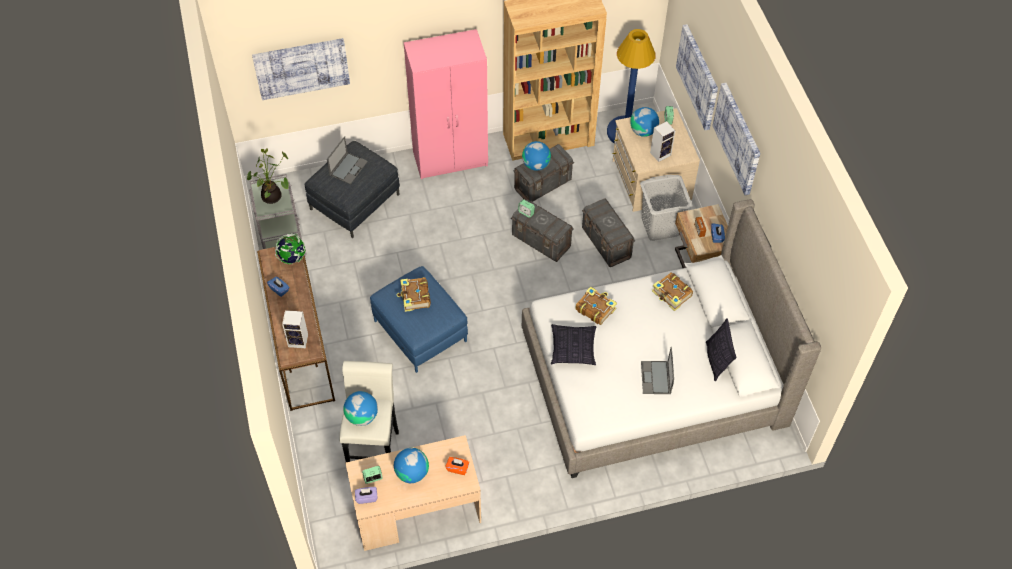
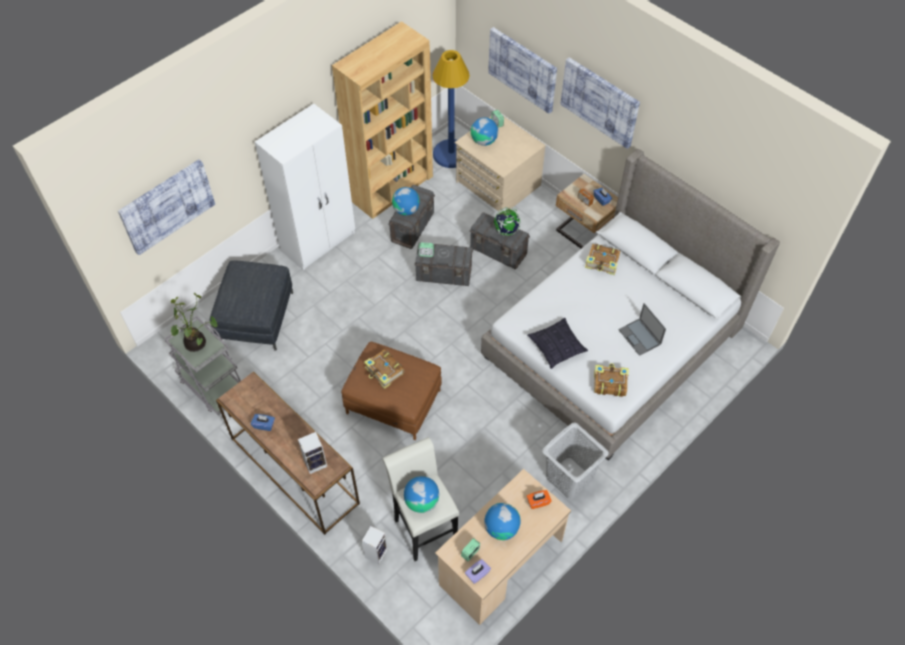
camera: 30 degrees left, 0 degrees up
globe [275,233,306,264] -> globe moved to [494,207,521,236]
laptop [327,136,368,184] -> none
blue ottoman [370,266,468,373] -> brown ottoman [341,342,442,440]
pink wardrobe [404,29,488,179] -> white wardrobe [255,104,355,271]
book [576,286,617,325] -> book moved to [594,363,629,397]
grey laundry basket [640,175,693,241] -> grey laundry basket moved to [542,422,609,499]
speaker [650,121,676,162] -> speaker moved to [361,526,388,564]
pillow [706,318,737,381] -> none

